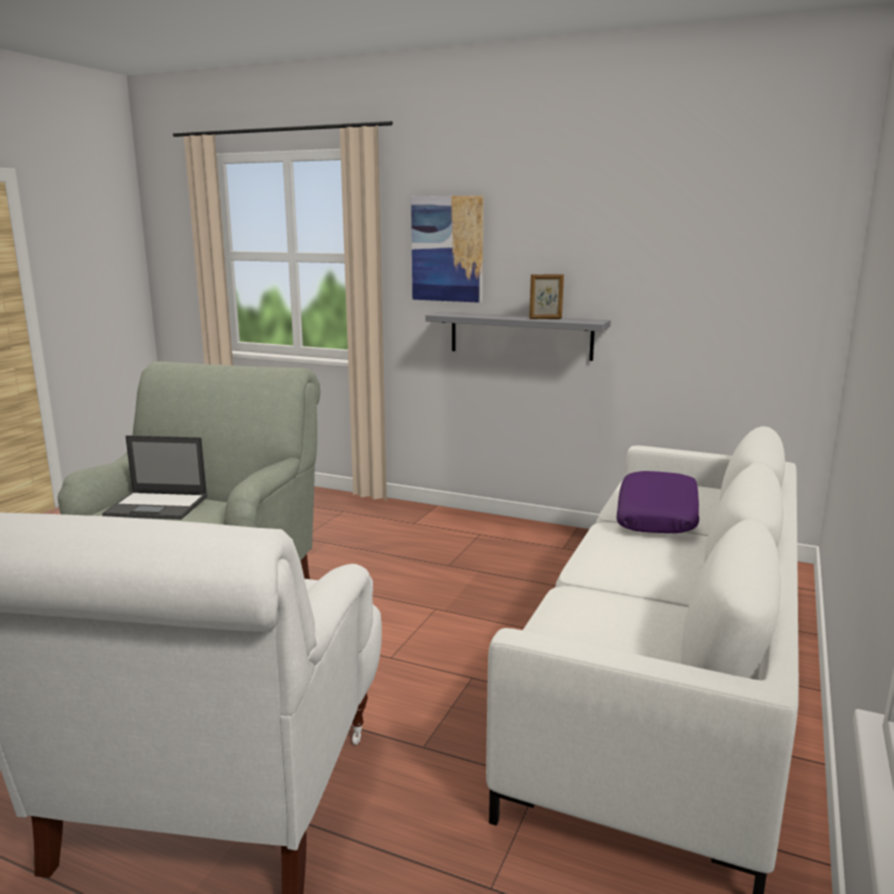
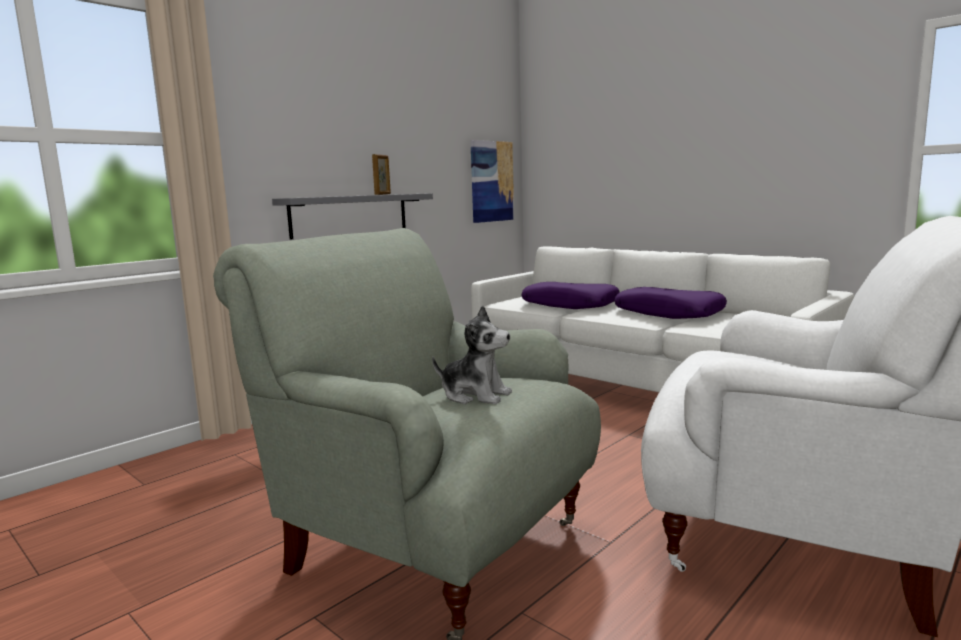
camera: 70 degrees left, 5 degrees down
laptop [102,435,207,520] -> plush toy [432,306,512,404]
picture [411,195,484,303] -> picture moved to [470,140,514,223]
none -> purple pillow [614,287,727,319]

